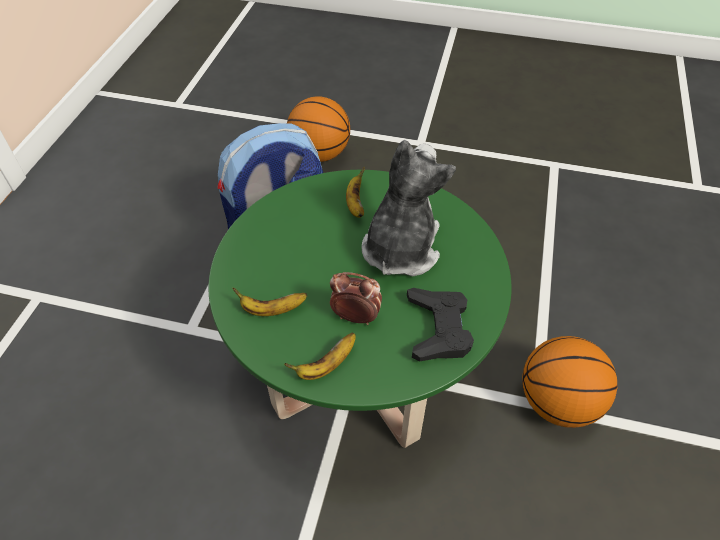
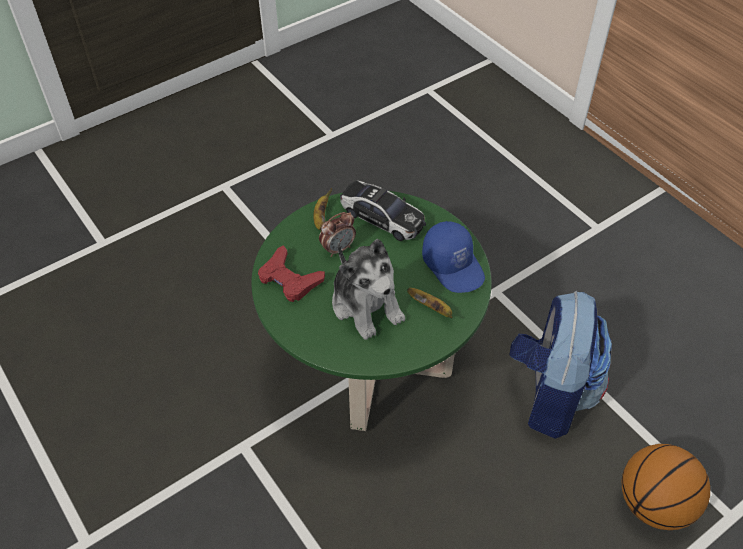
camera: 130 degrees right, 0 degrees up
banana [233,288,307,316] -> toy car [340,181,426,241]
black game controller [407,288,474,361] -> red game controller [258,245,325,302]
basketball [522,336,617,428] -> none
none -> blue cap [422,221,485,293]

